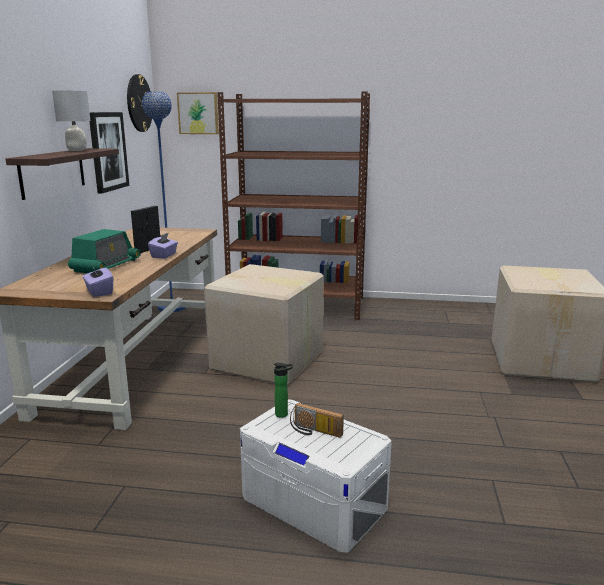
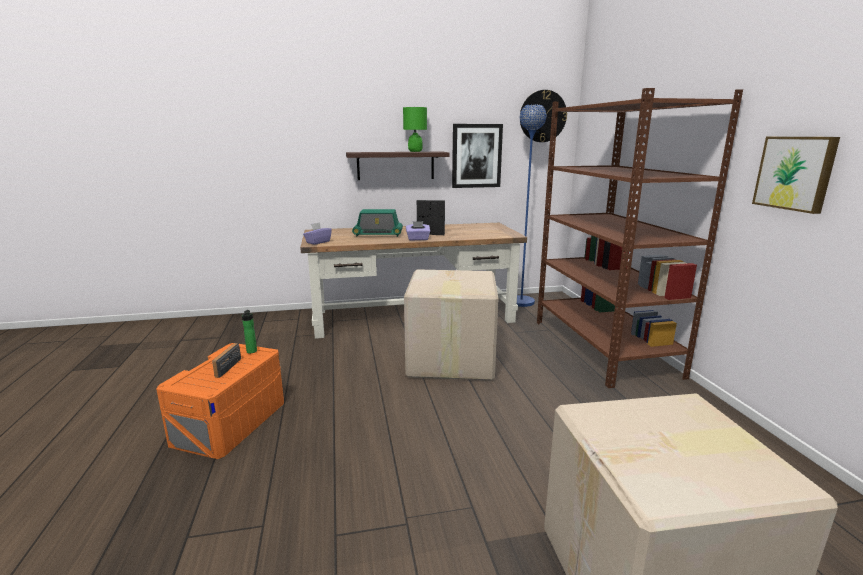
camera: 70 degrees right, 0 degrees up
grey table lamp [52,90,90,151] -> green table lamp [403,107,427,152]
picture [177,92,219,134] -> picture moved to [752,137,840,214]
white storage box [240,399,392,553] -> orange storage box [156,343,284,459]

